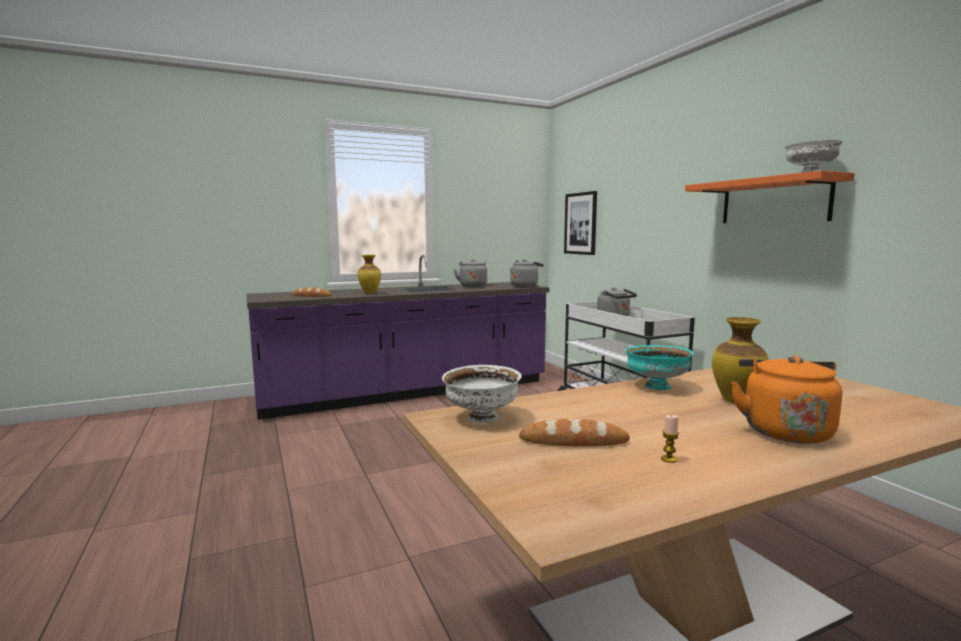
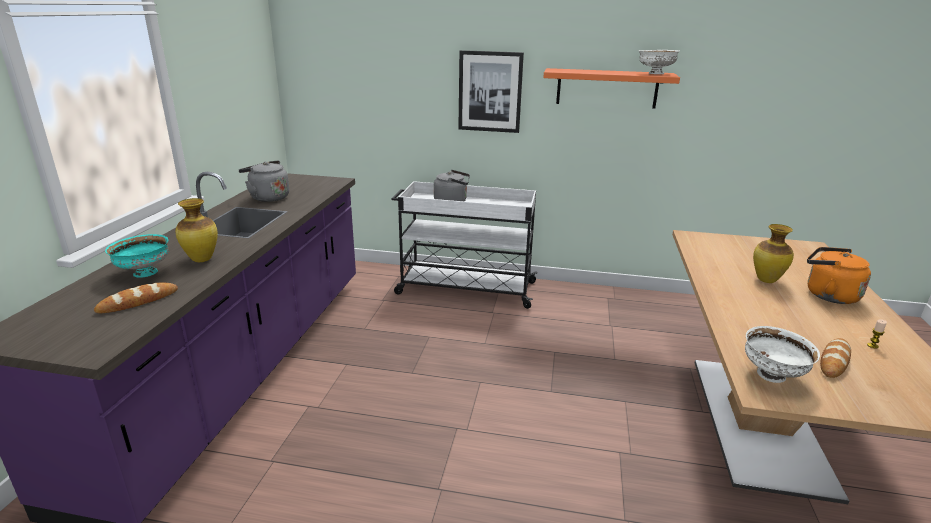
camera: 55 degrees left, 15 degrees up
grey kettle [510,259,544,287] -> none
picture [564,191,597,255] -> picture moved to [458,50,524,133]
turquoise bowl [625,345,694,390] -> turquoise bowl moved to [105,234,169,278]

